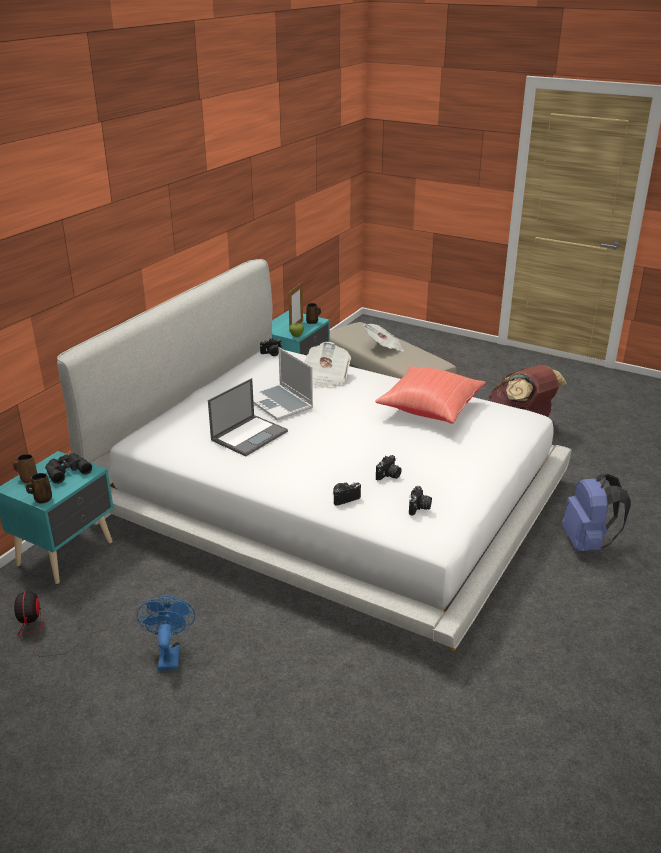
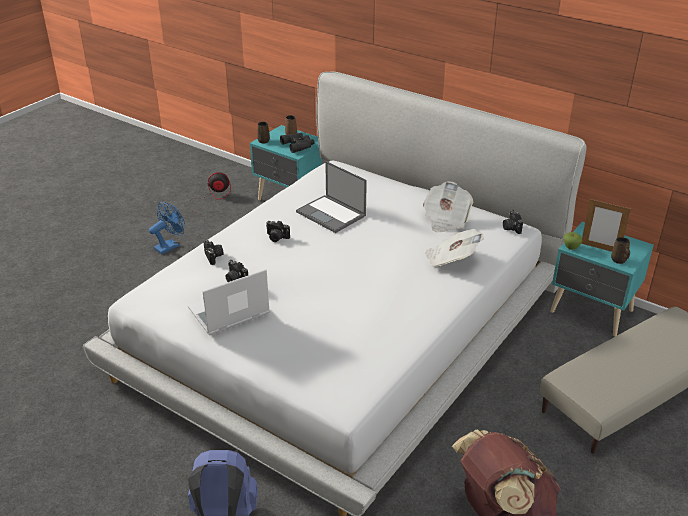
camera: 95 degrees right, 5 degrees up
blue fan [137,595,195,671] -> blue fan turned 45 degrees counterclockwise [149,202,185,254]
laptop [253,347,313,420] -> laptop moved to [188,269,270,335]
newspaper [363,324,404,351] -> newspaper moved to [423,181,473,232]
red pillow [375,366,486,424] -> none
camera [409,486,432,516] -> camera moved to [266,221,290,242]

